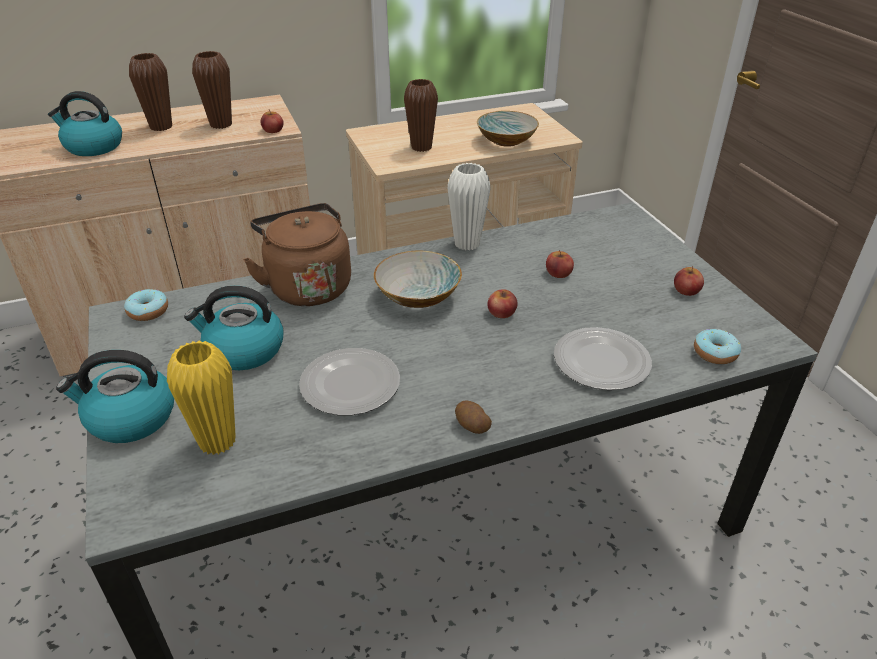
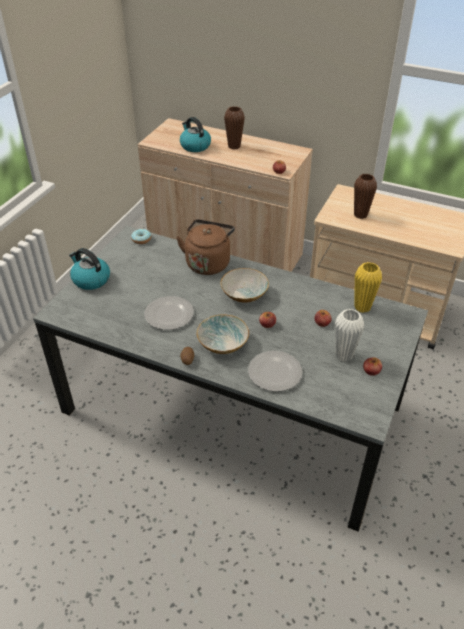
camera: 45 degrees right, 5 degrees up
yellow vase [167,340,236,455] -> yellow vase moved to [355,262,382,313]
kettle [184,286,283,370] -> none
brown vase [192,51,232,129] -> none
white vase [447,163,491,251] -> white vase moved to [335,309,364,362]
bowl [477,111,539,147] -> bowl moved to [197,315,249,354]
donut [694,329,741,364] -> none

